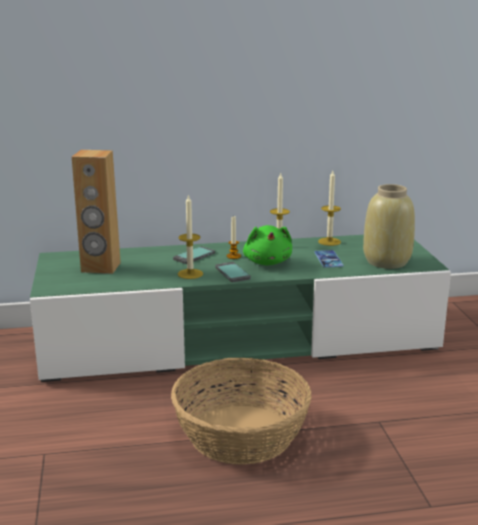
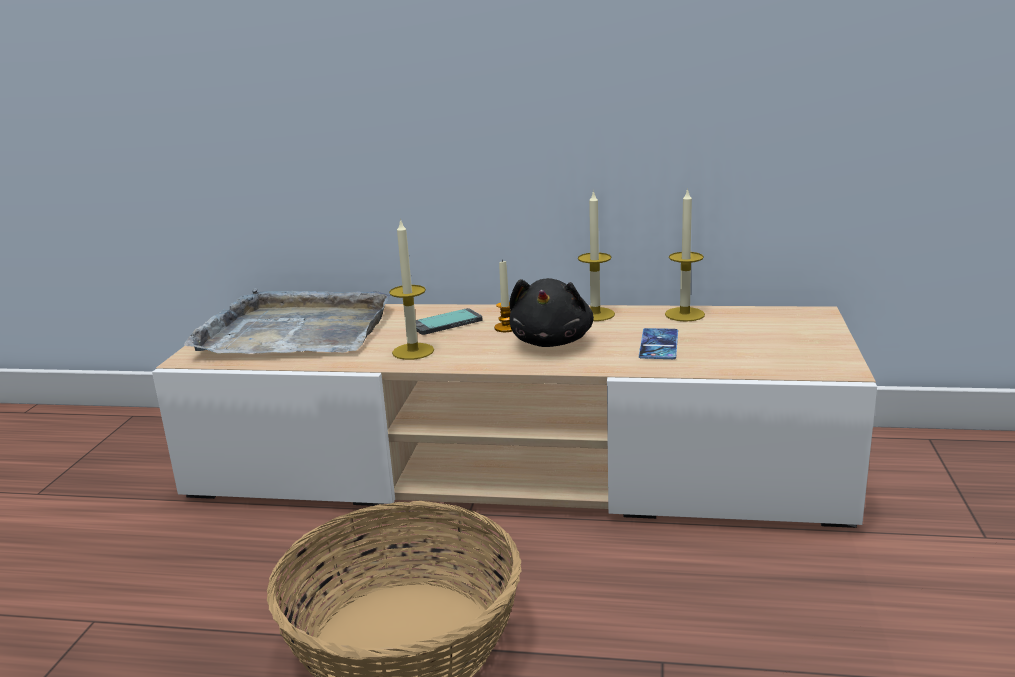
camera: 20 degrees right, 0 degrees up
green tv stand [30,235,451,382] -> beige tv stand [152,304,877,528]
brown speaker [72,150,121,274] -> grey tray [184,288,390,354]
phone [215,262,251,282] -> none
green plush toy [243,225,292,265] -> black plush toy [509,278,594,347]
beige vase [363,184,415,269] -> none

